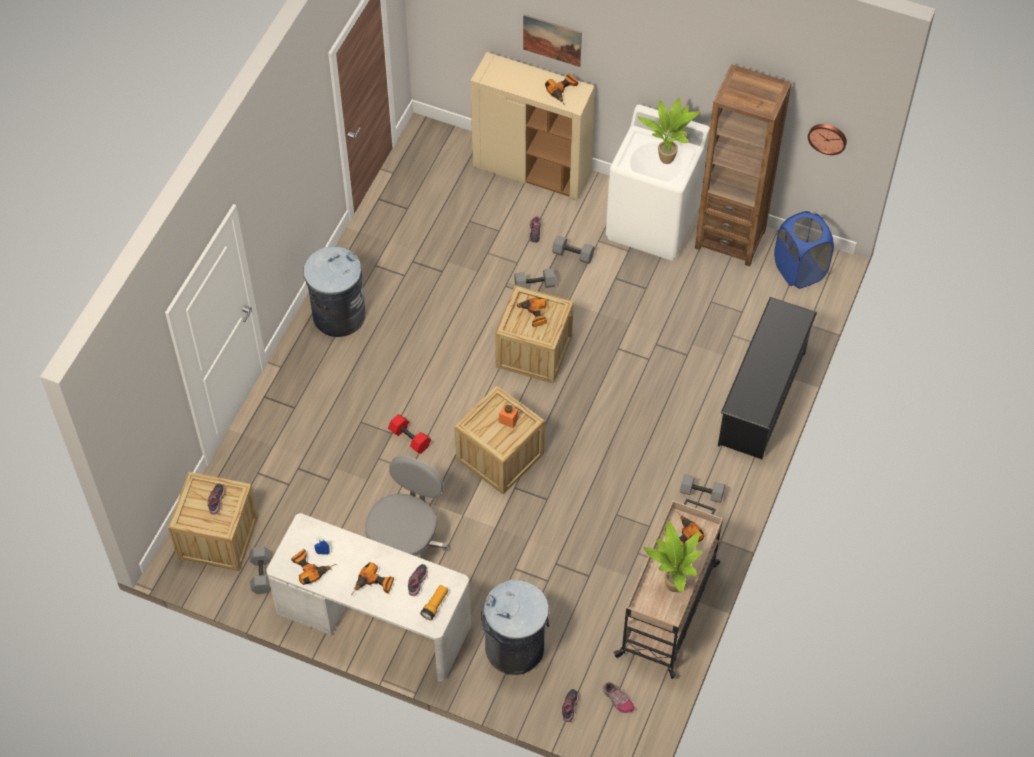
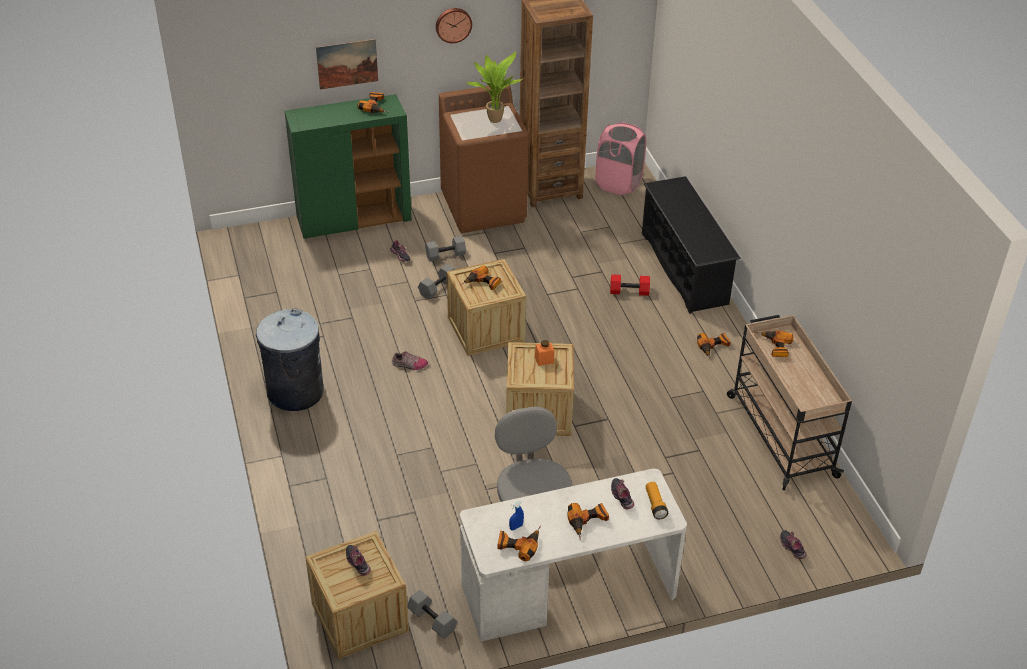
camera: 40 degrees left, 15 degrees down
red dumbbell [388,414,431,454] -> red dumbbell moved to [610,274,650,296]
beige cabinet [470,52,595,200] -> green cabinet [285,94,412,239]
grey trash can [481,580,549,675] -> none
shoe [603,682,635,713] -> shoe moved to [392,351,428,370]
white washing machine [606,105,710,261] -> brown washing machine [439,85,529,233]
potted plant [643,521,702,592] -> none
grey dumbbell [680,474,725,503] -> power drill [697,333,731,360]
blue laundry basket [774,211,834,289] -> pink laundry basket [596,122,646,195]
wall clock [808,124,847,155] -> wall clock moved to [436,8,472,43]

